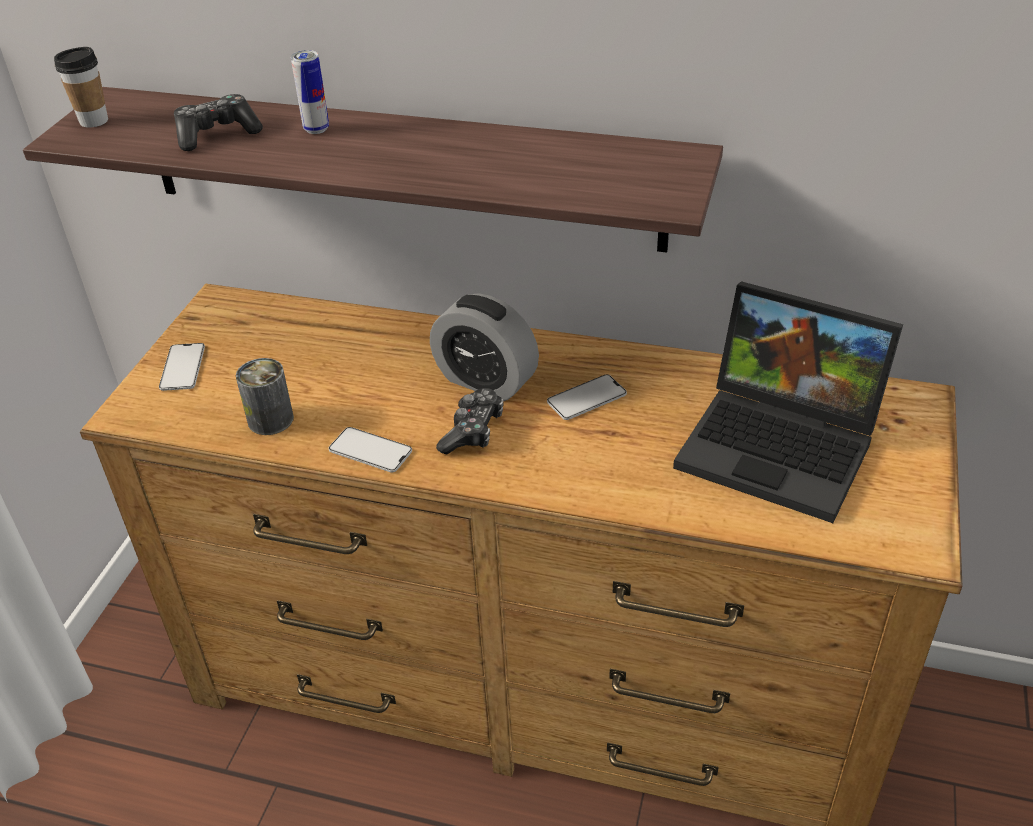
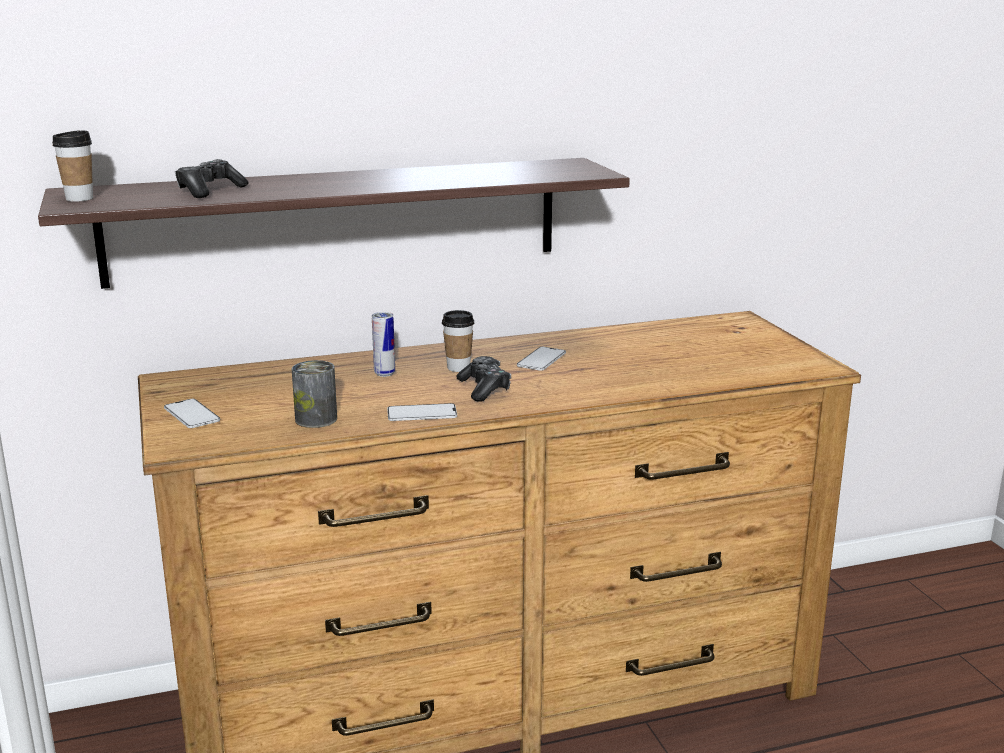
camera: 35 degrees left, 20 degrees down
can [291,50,329,134] -> can moved to [372,312,395,377]
alarm clock [430,293,539,401] -> cup [442,310,474,372]
laptop [673,281,903,523] -> none

